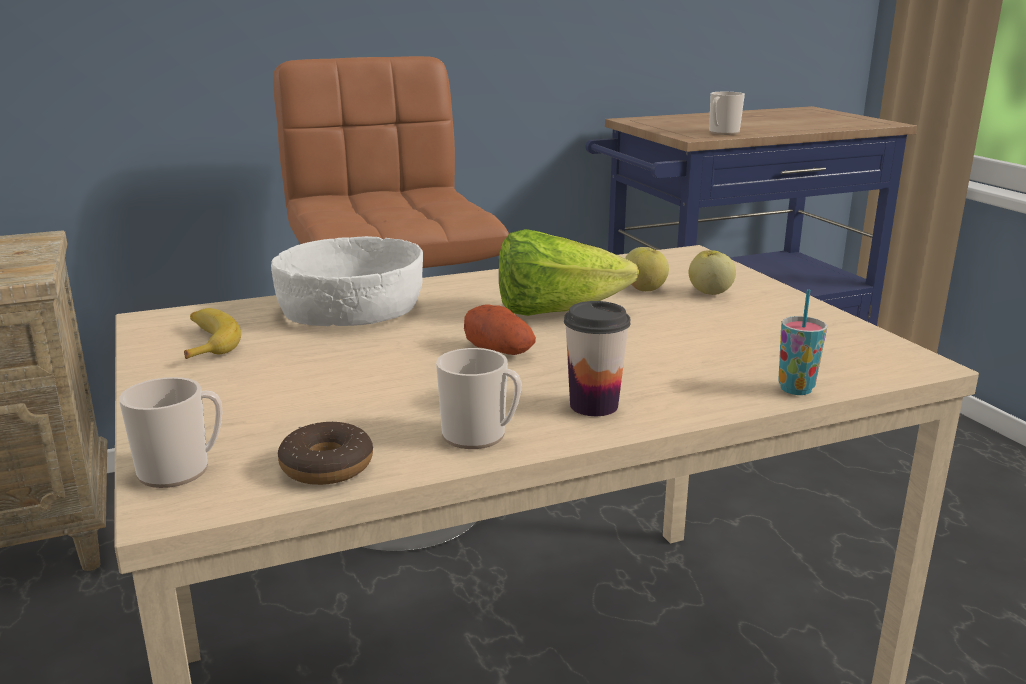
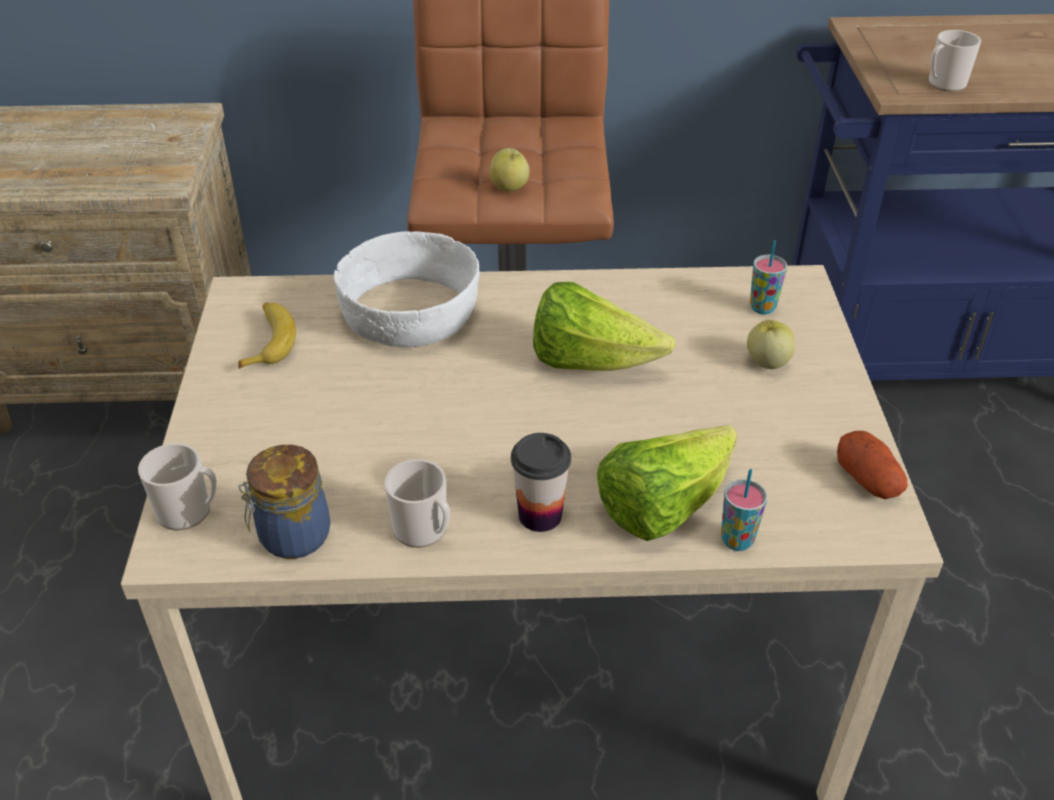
camera: 20 degrees right, 20 degrees up
donut [278,421,373,485] -> jar [238,445,330,559]
potato [464,304,536,355] -> potato moved to [837,431,908,499]
apple [625,247,669,291] -> apple moved to [489,148,530,192]
none -> lettuce [597,425,737,541]
none -> cup [750,240,788,315]

